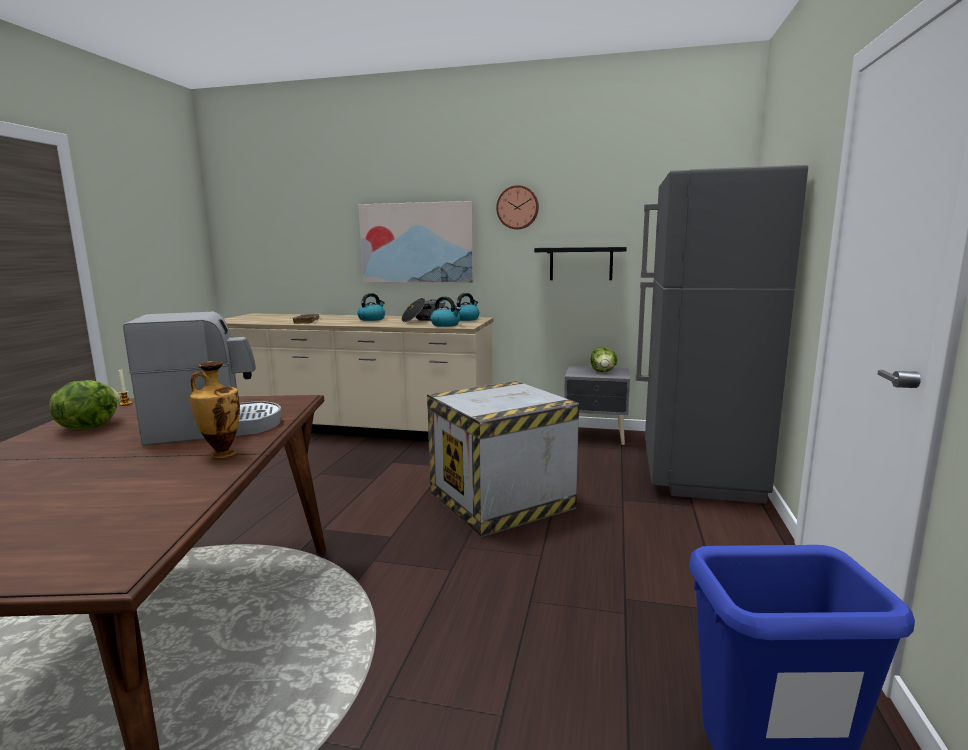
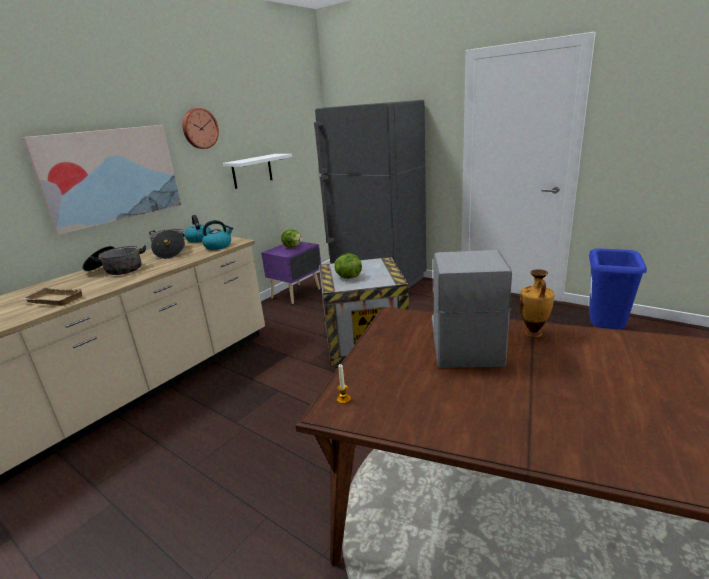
camera: 65 degrees left, 10 degrees up
lettuce [49,380,121,430] -> lettuce moved to [334,253,362,279]
kettle [357,293,385,321] -> cooking pot [83,245,146,275]
black shelf [534,247,627,280] -> white shelf [222,154,292,189]
grey nightstand [564,366,630,445] -> purple nightstand [261,242,321,304]

